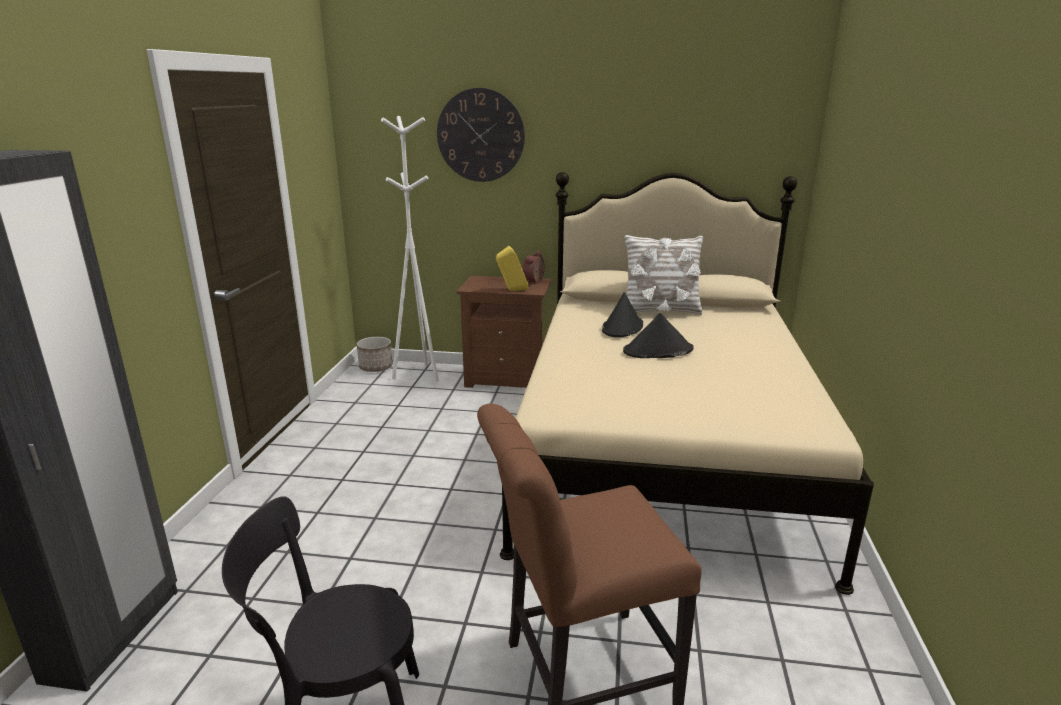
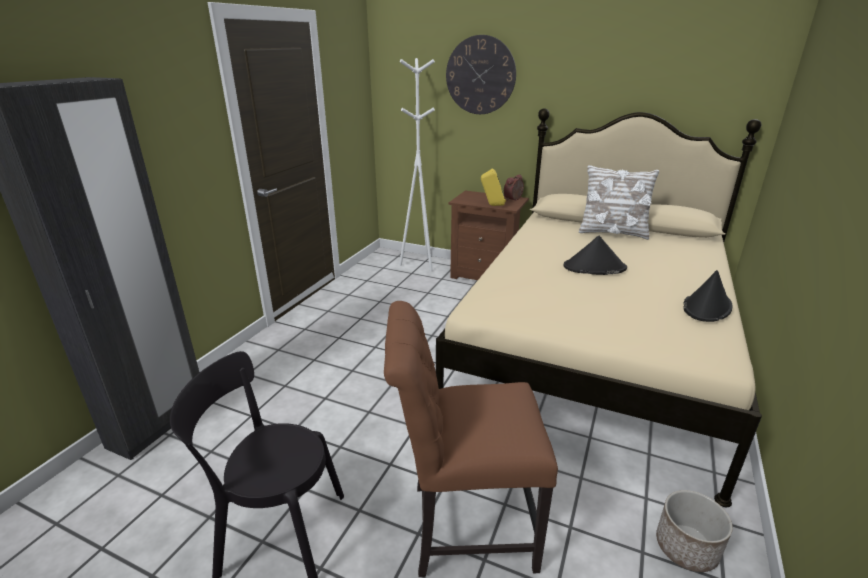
camera: 15 degrees right, 5 degrees up
planter [357,337,393,372] -> planter moved to [656,490,733,572]
black hat [602,292,643,337] -> black hat moved to [683,270,733,322]

